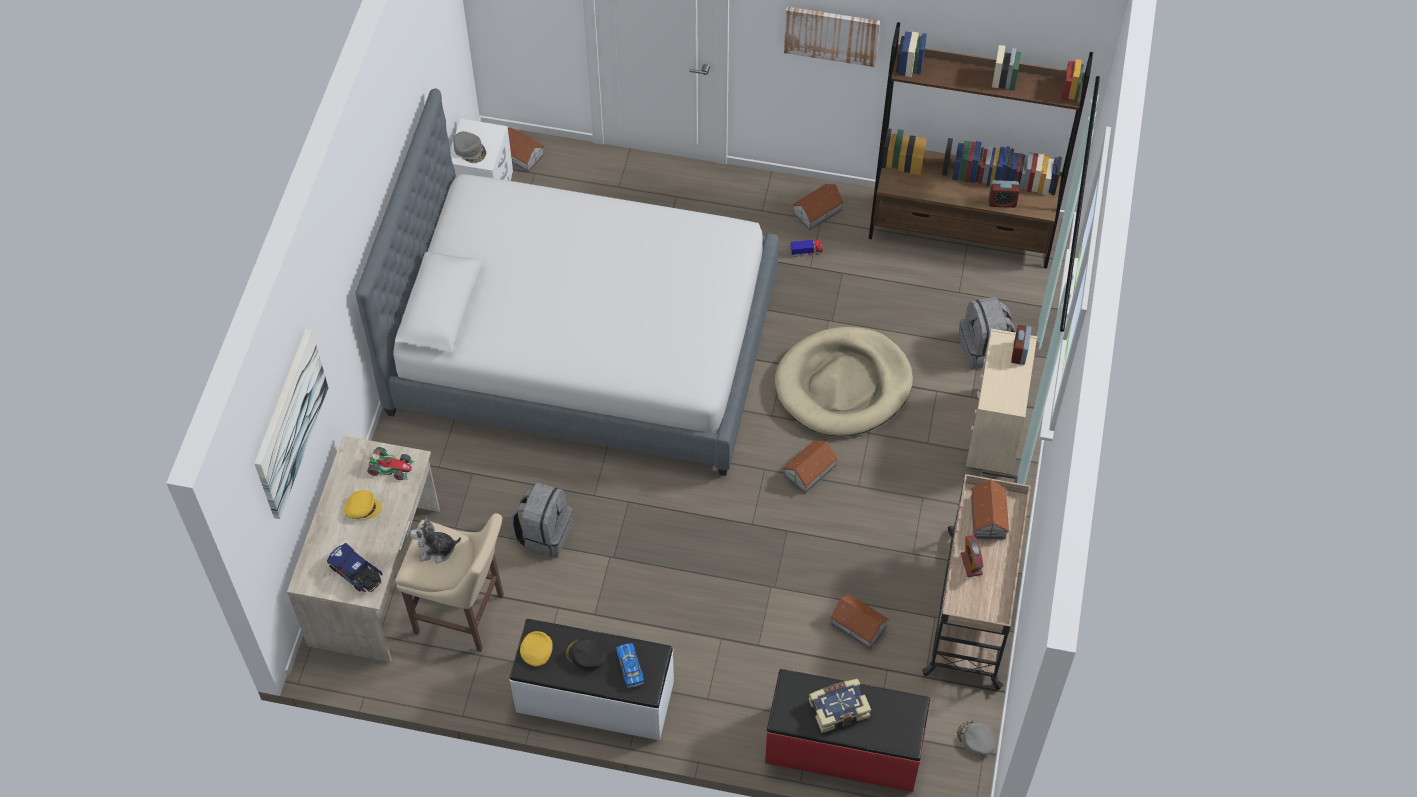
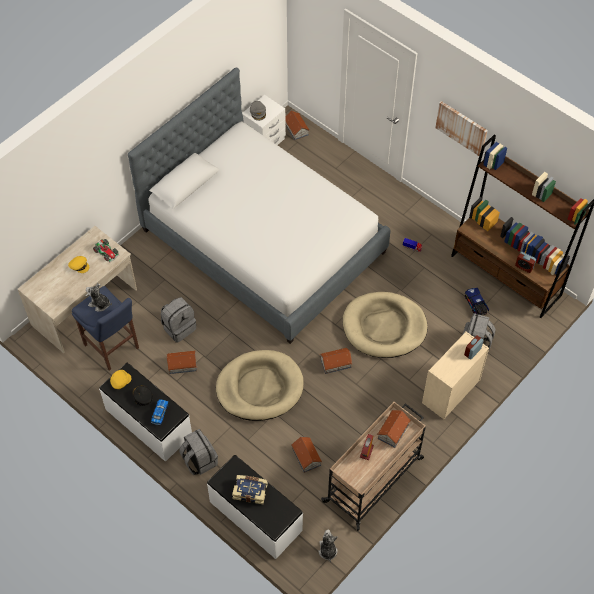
camera: 30 degrees right, 0 degrees up
picture [254,329,328,519] -> none
toy truck [327,543,382,592] -> toy truck moved to [465,288,489,316]
beige stool [395,513,504,652] -> blue stool [72,286,139,371]
red bench [765,669,931,792] -> white bench [207,455,303,559]
toy house [792,184,844,230] -> toy house moved to [167,351,197,374]
grey cap [957,721,996,756] -> plush toy [318,530,338,562]
none -> grey backpack [179,429,218,475]
none -> beige dog bed [216,350,304,421]

